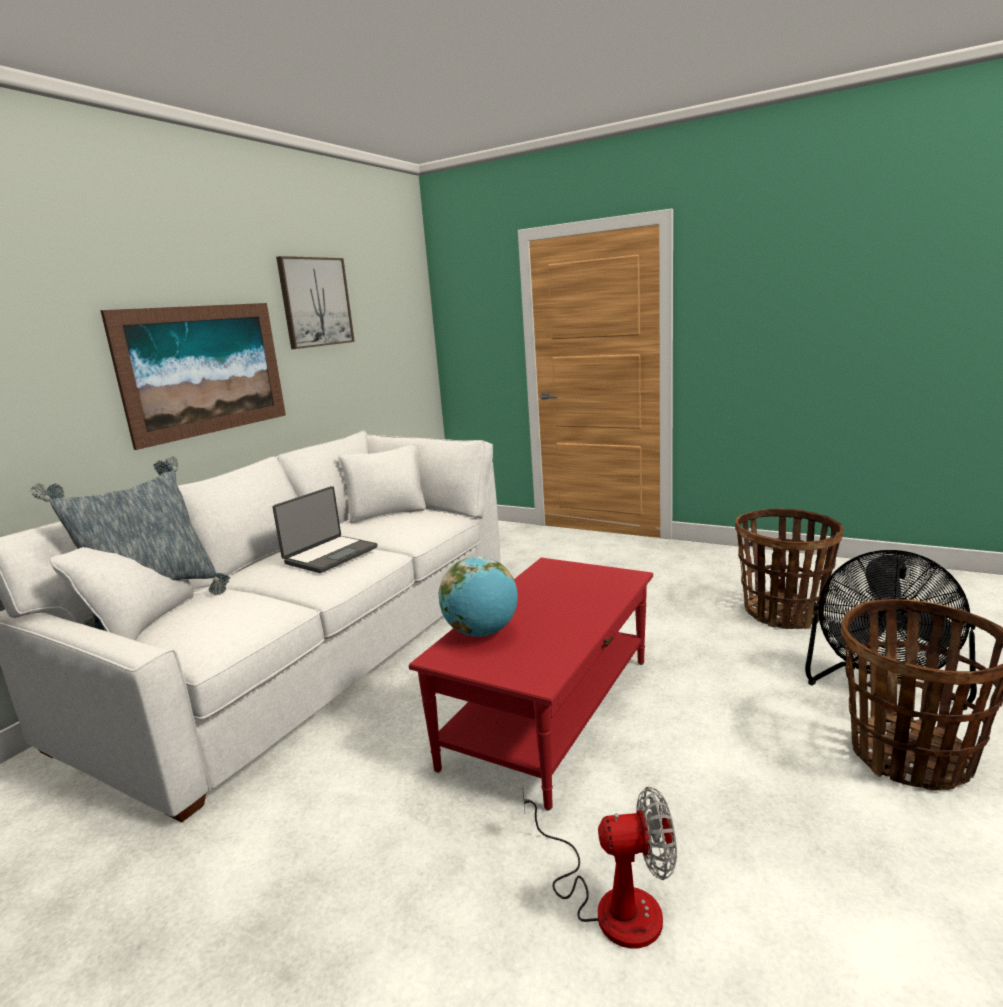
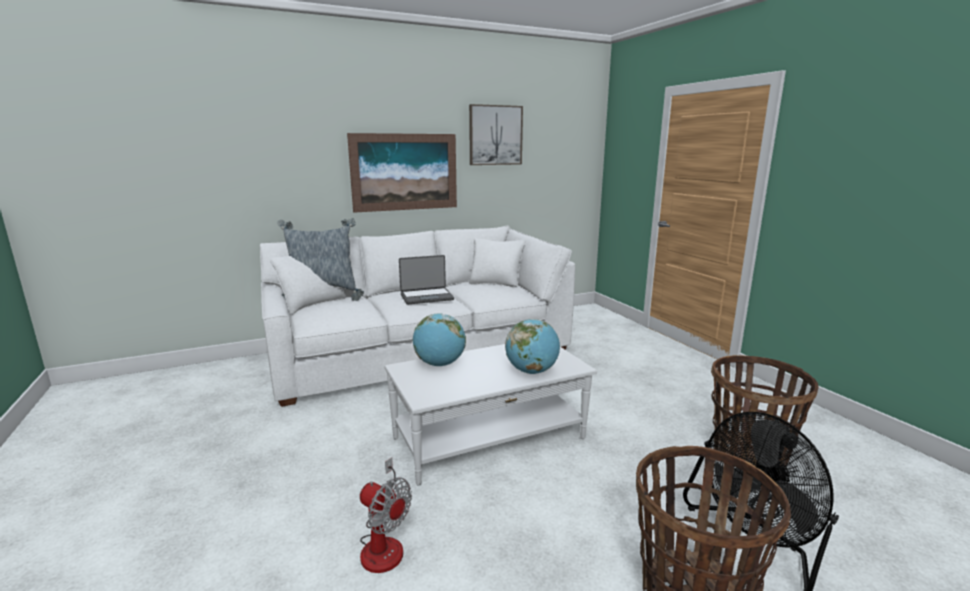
camera: 35 degrees right, 0 degrees up
red coffee table [409,558,653,811] -> white coffee table [384,344,597,486]
none -> globe [505,319,560,374]

